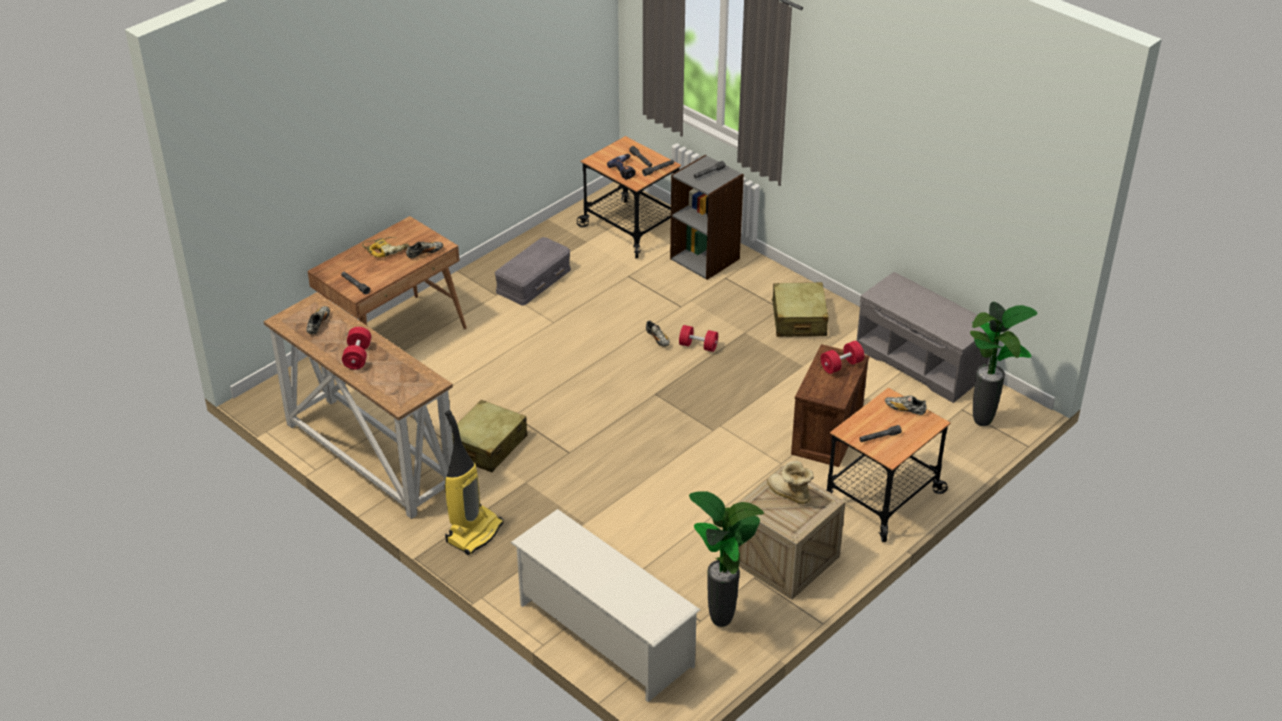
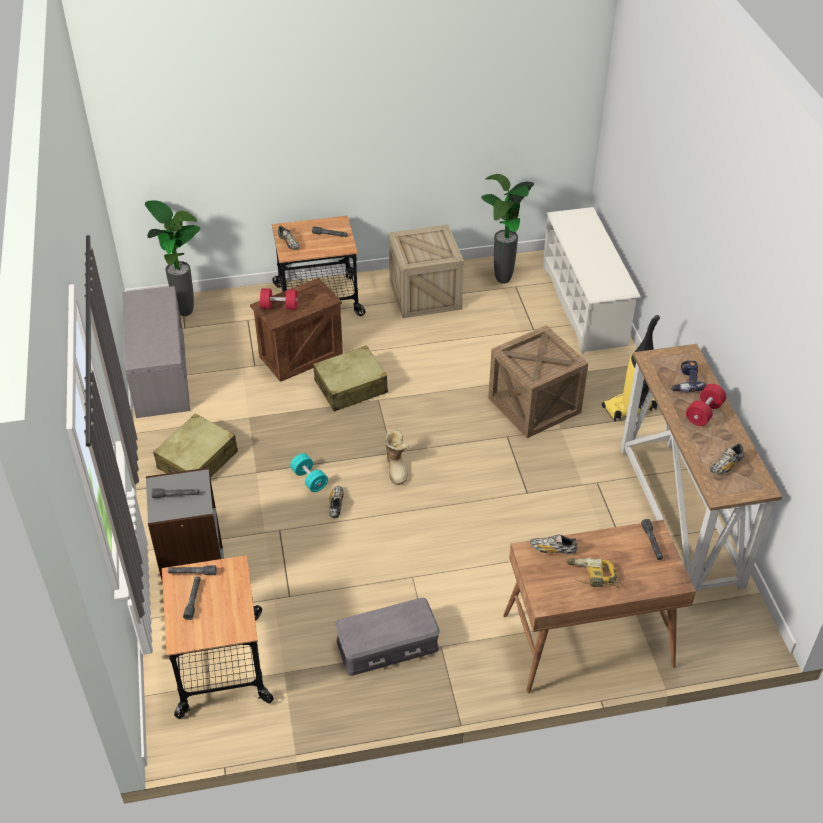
camera: 145 degrees left, 5 degrees up
beige suitcase [452,400,527,472] -> beige suitcase moved to [313,345,388,412]
power drill [607,154,636,180] -> power drill moved to [671,361,706,392]
red dumbbell [679,325,718,352] -> turquoise dumbbell [290,453,328,492]
boot [767,461,814,504] -> boot moved to [385,429,409,485]
none -> crate [488,325,588,438]

